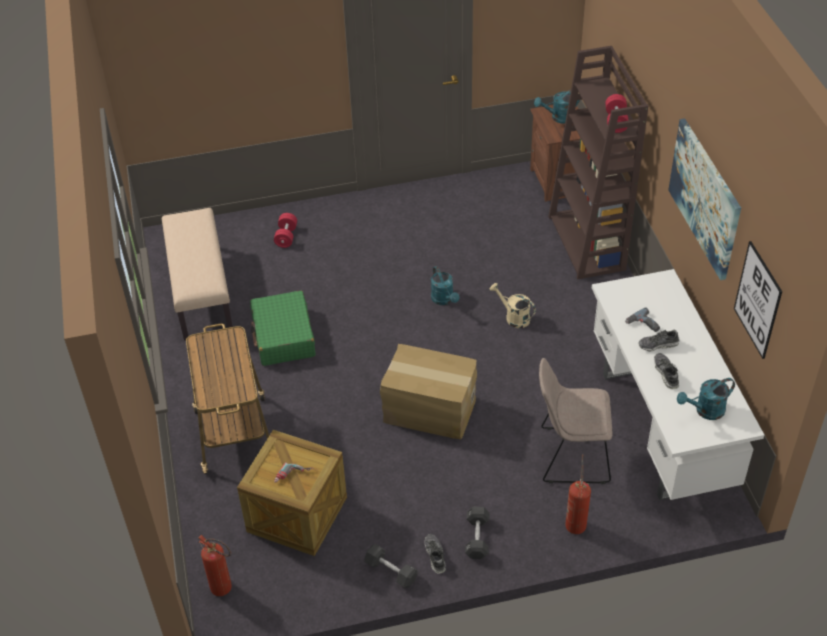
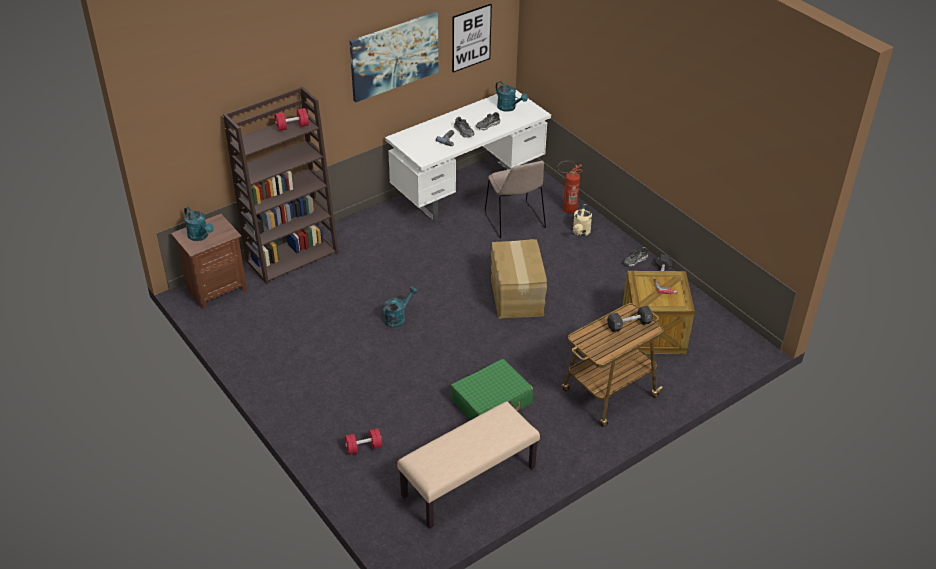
camera: 115 degrees left, 5 degrees down
fire extinguisher [199,535,232,596] -> none
black dumbbell [465,507,490,559] -> black dumbbell moved to [607,306,653,332]
beige watering can [490,283,536,328] -> beige watering can moved to [573,204,592,236]

